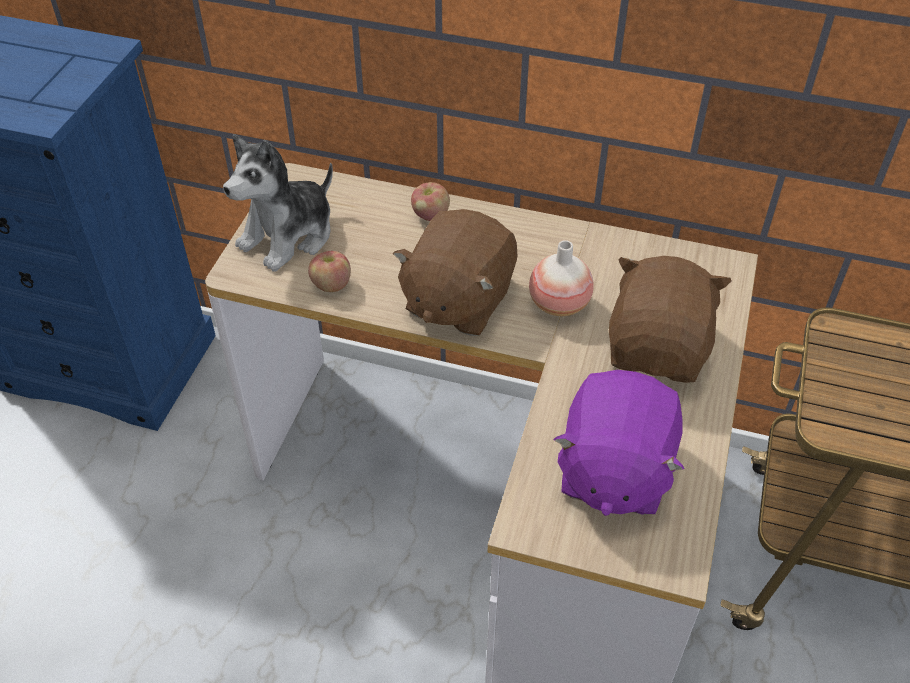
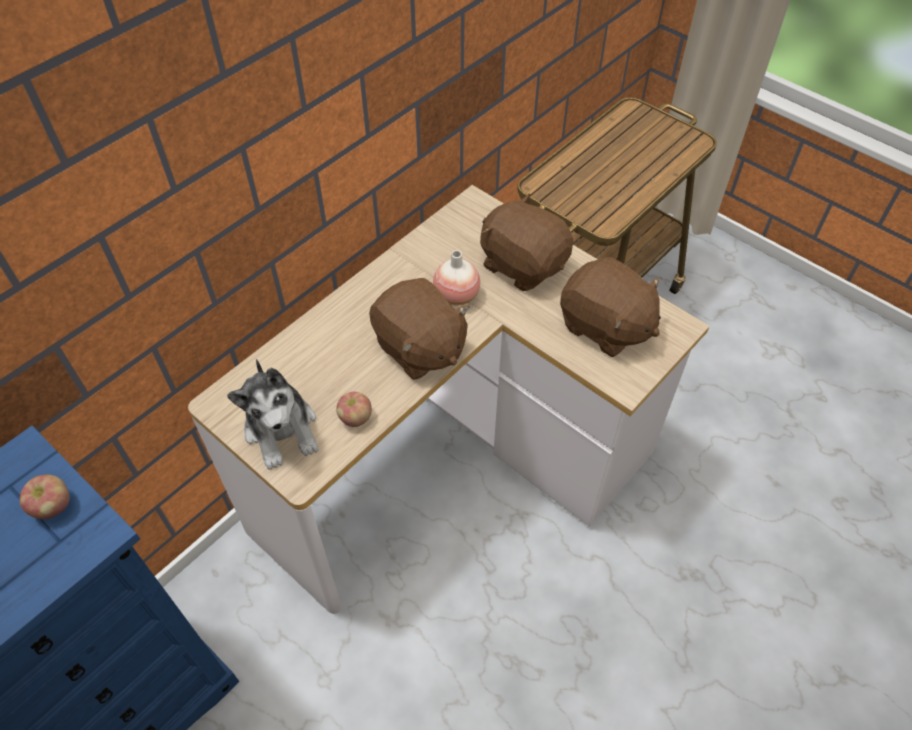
camera: 65 degrees left, 5 degrees up
apple [411,182,450,221] -> apple moved to [20,475,70,519]
purple plush toy [554,370,685,516] -> brown plush toy [560,257,662,357]

